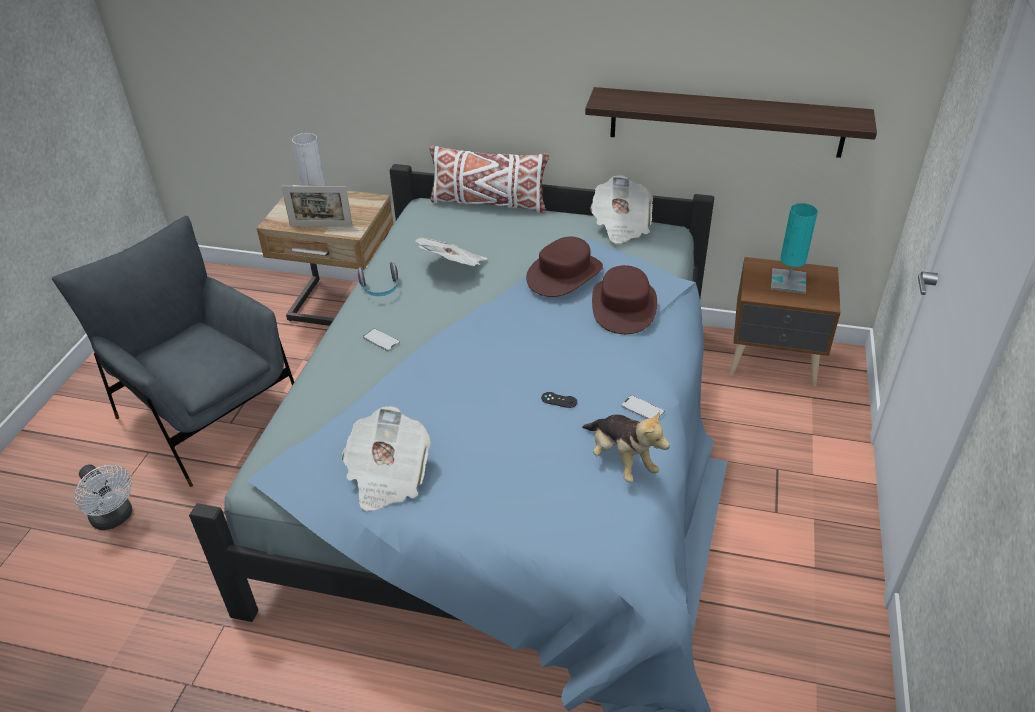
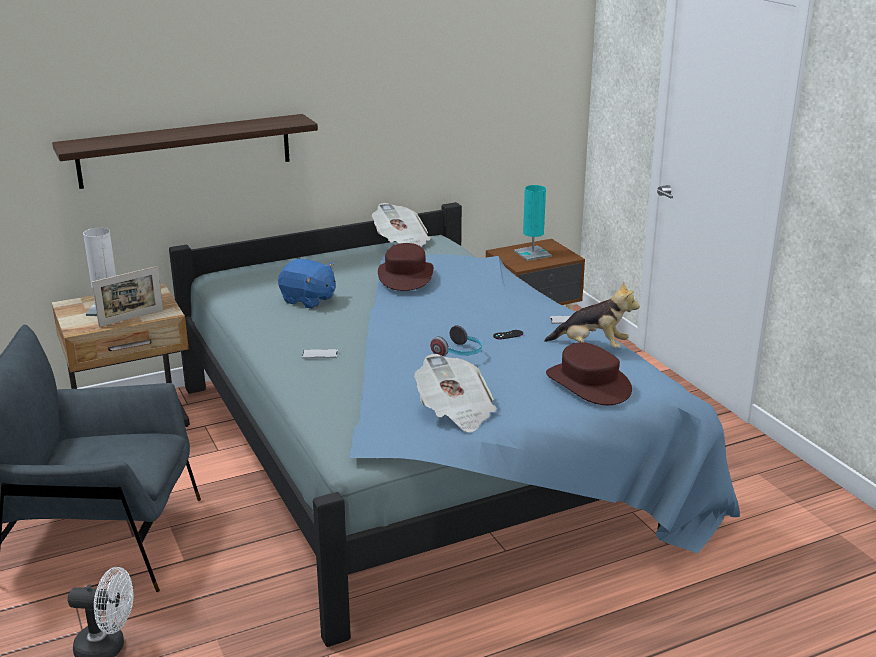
camera: 40 degrees left, 15 degrees down
headphones [358,262,398,296] -> headphones moved to [430,325,482,356]
newspaper [415,238,487,266] -> blue plush toy [278,259,336,309]
white pillow [429,146,549,213] -> none
shelf [585,87,877,158] -> shelf moved to [52,114,318,189]
brown hat [592,265,657,334] -> brown hat moved to [546,342,632,405]

